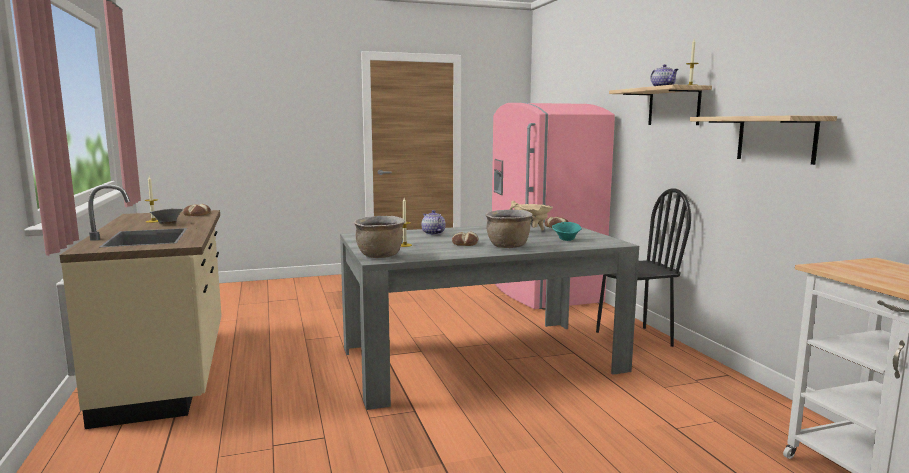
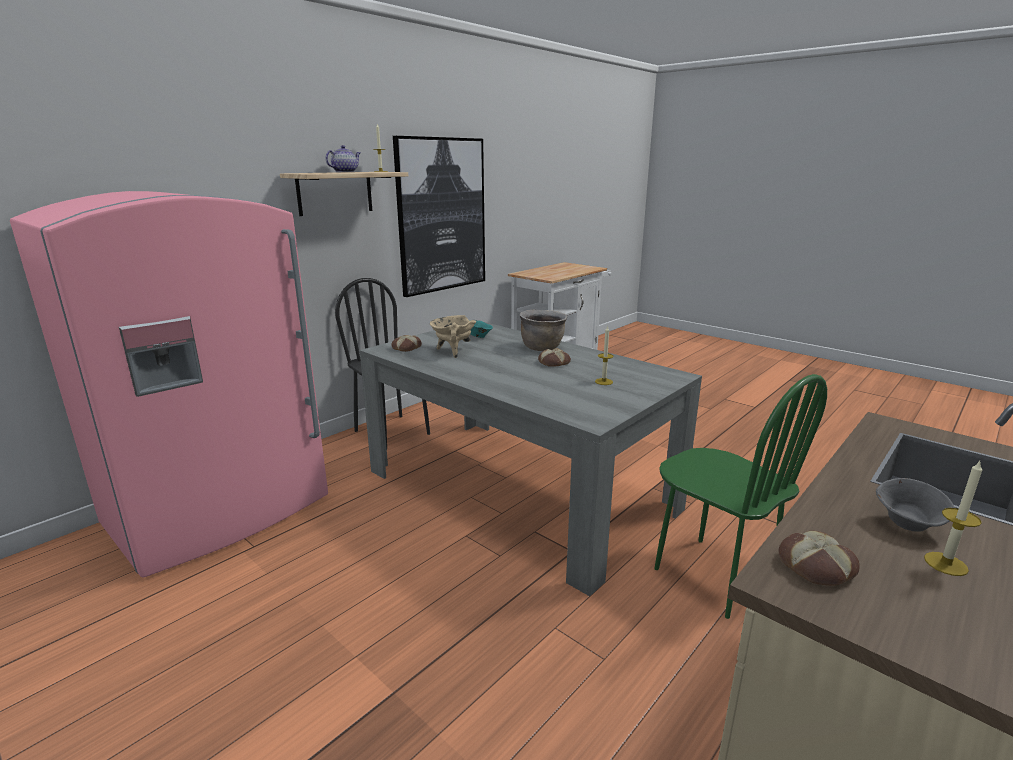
camera: 120 degrees left, 10 degrees up
brown cooking pot [354,216,405,258] -> none
teapot [422,210,446,235] -> none
shelf [690,116,837,165] -> picture [393,136,485,297]
none -> green chair [654,374,827,619]

